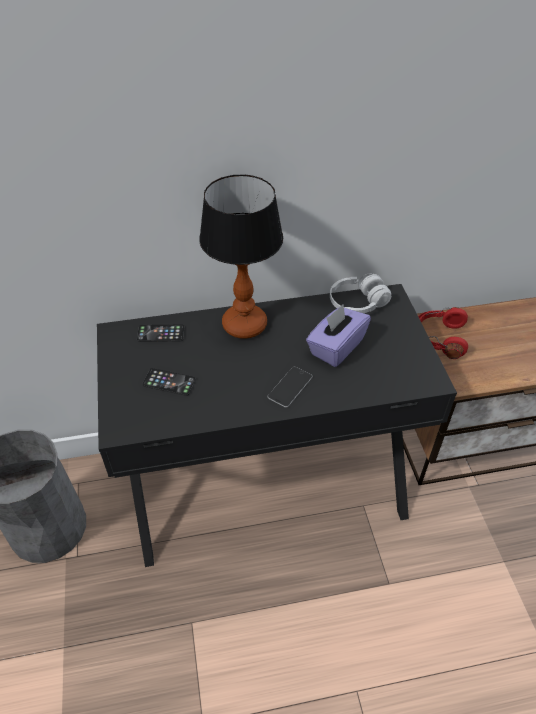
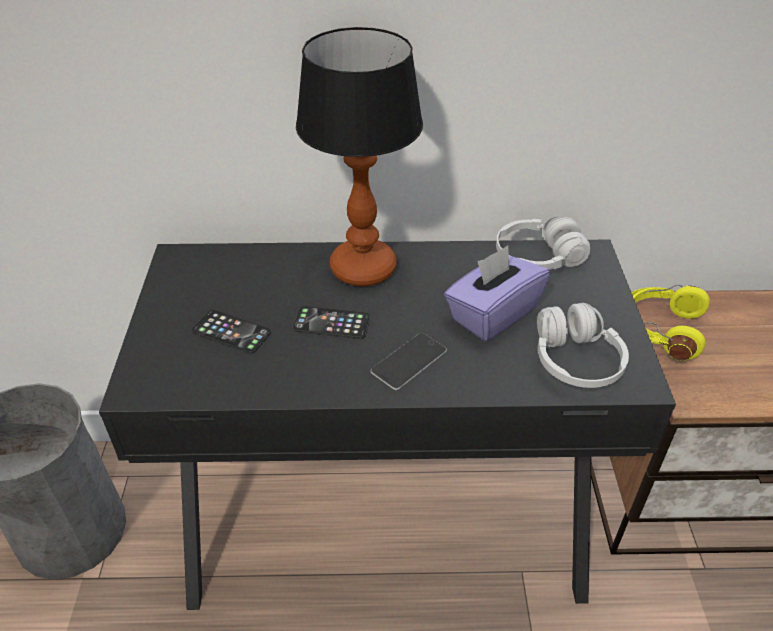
camera: 10 degrees right, 5 degrees down
phone [137,324,185,342] -> phone moved to [293,306,370,339]
red headphones [418,307,468,359] -> yellow headphones [631,285,710,361]
none -> white headphones [537,303,629,388]

